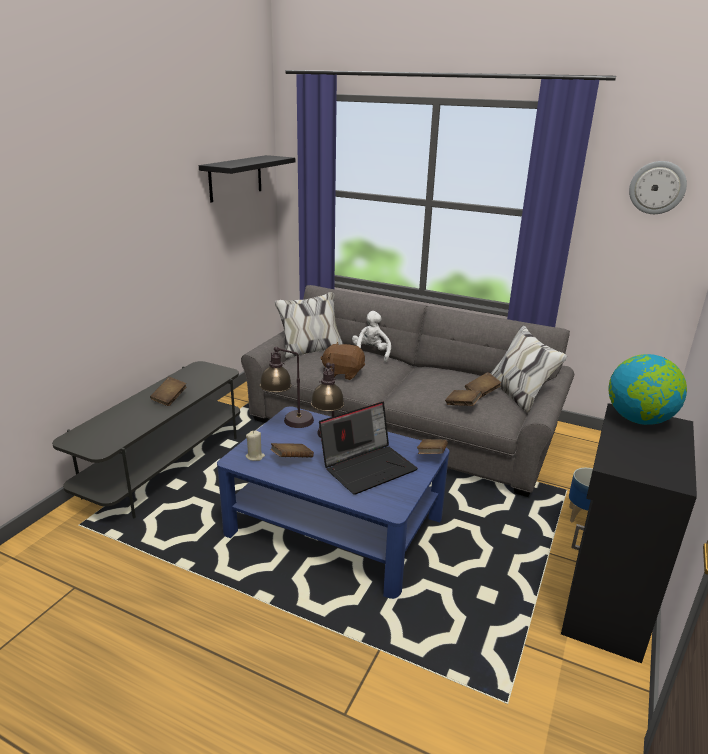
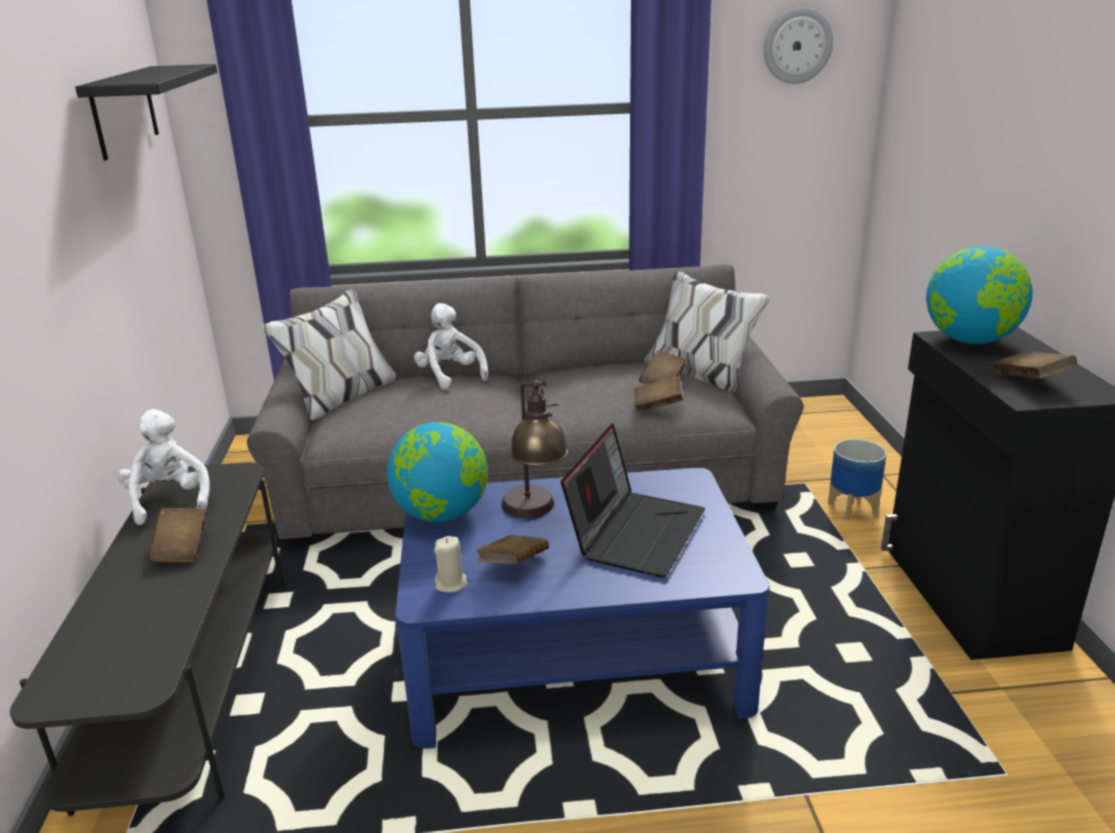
camera: 30 degrees left, 0 degrees up
table lamp [260,346,314,428] -> globe [387,422,488,522]
brown plush toy [320,342,365,380] -> none
brown book [417,439,448,454] -> brown book moved to [993,351,1077,379]
none -> white plush toy [117,409,210,525]

